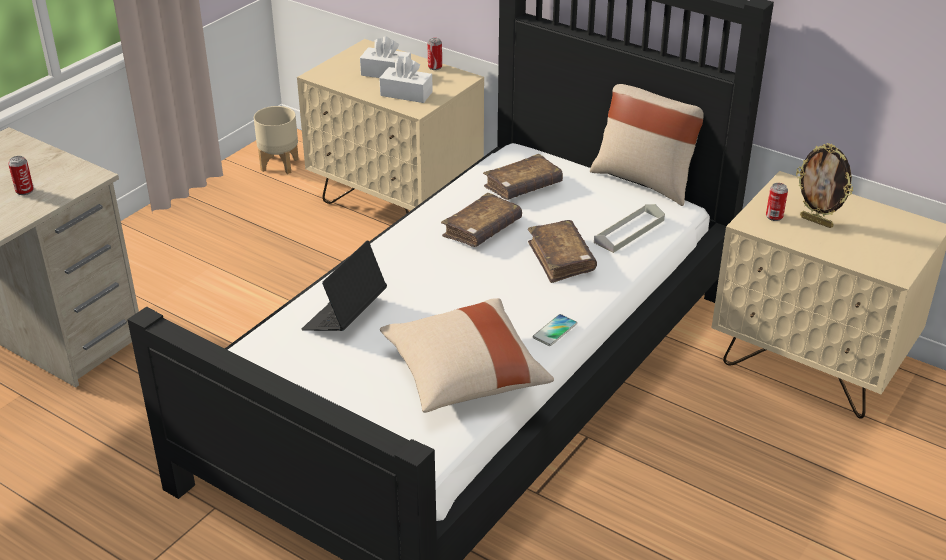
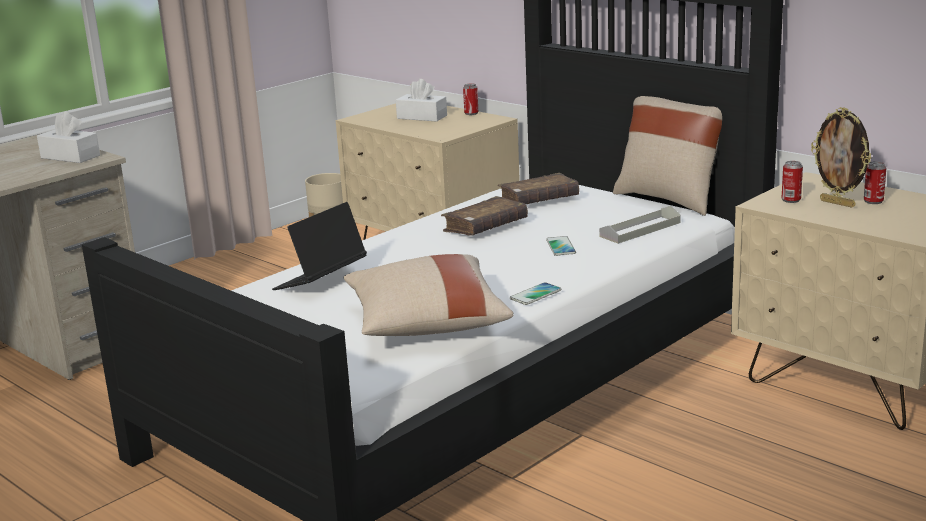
camera: 10 degrees right, 15 degrees down
can [8,156,34,195] -> can moved to [864,161,886,204]
white tissue box [379,56,433,103] -> white tissue box moved to [37,111,100,163]
brown book [528,220,597,283] -> phone [546,236,576,256]

